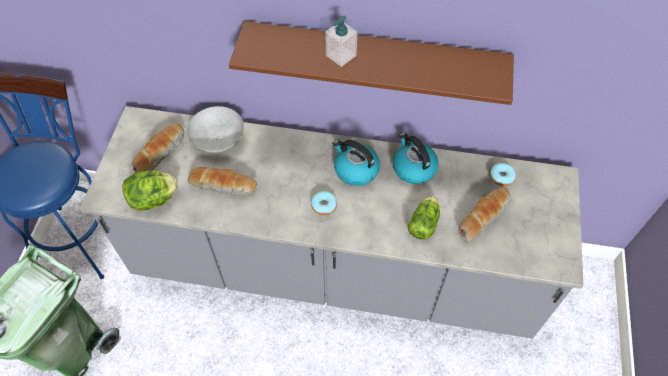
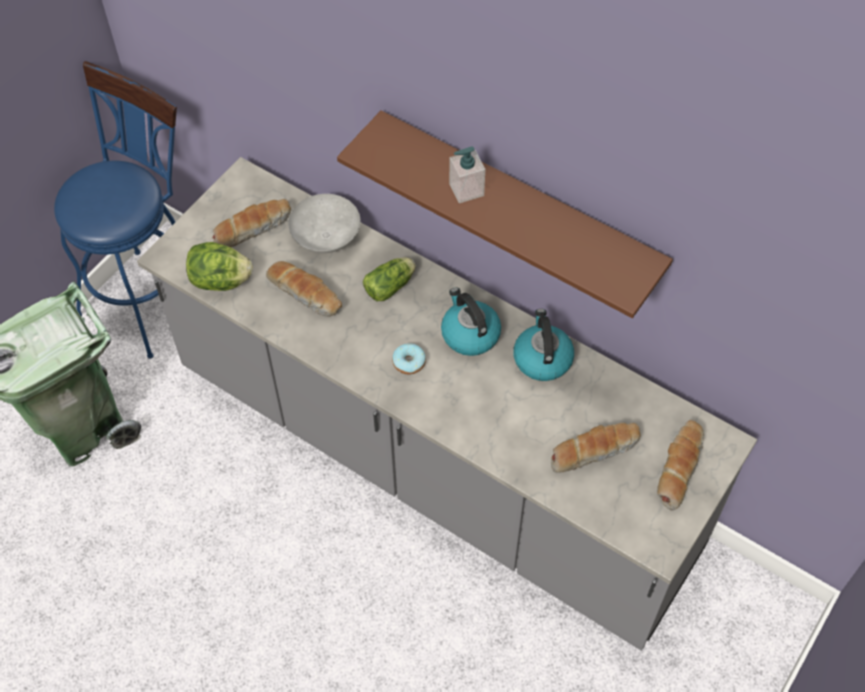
camera: 25 degrees right, 0 degrees up
lettuce [408,196,440,240] -> lettuce moved to [363,257,416,301]
donut [490,163,516,186] -> none
none -> bread [657,420,704,511]

